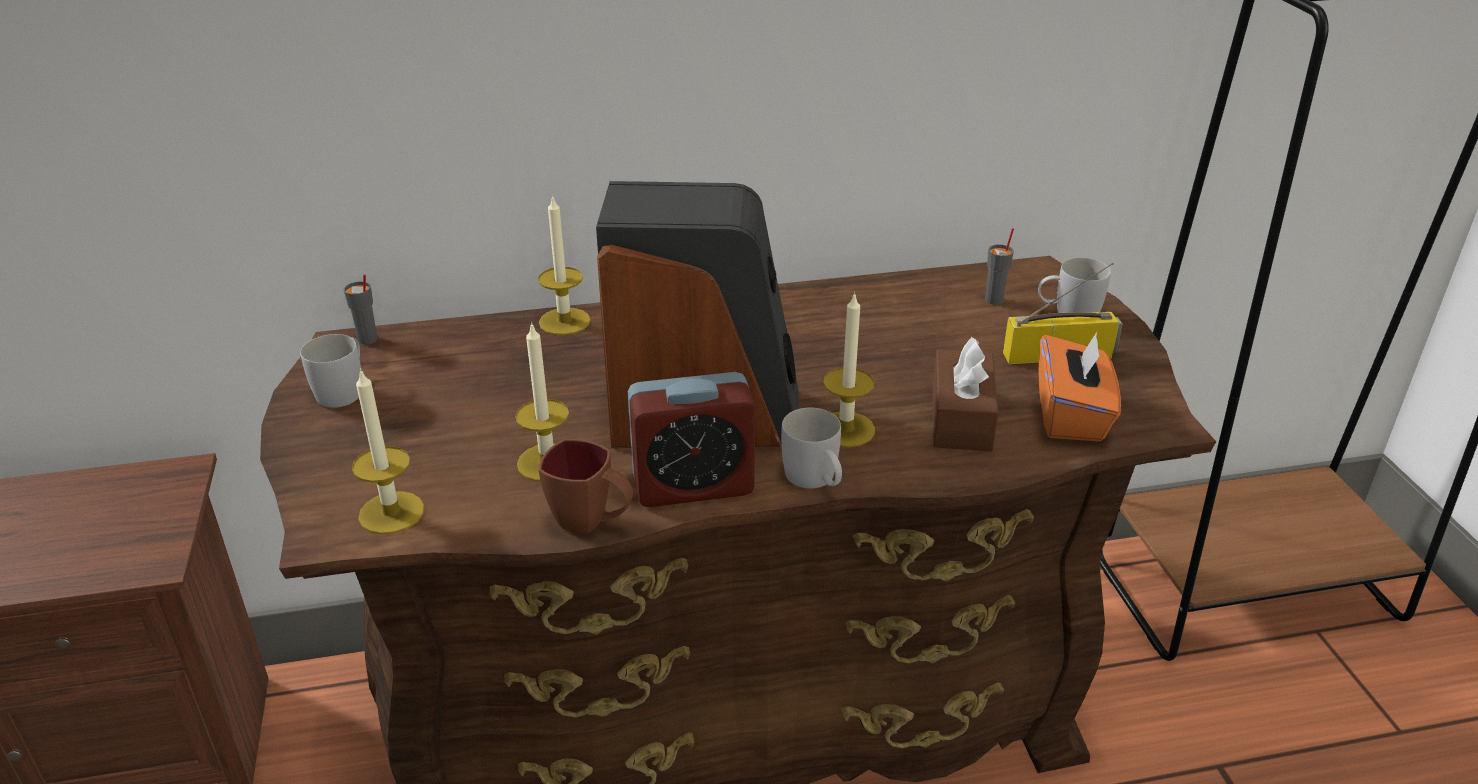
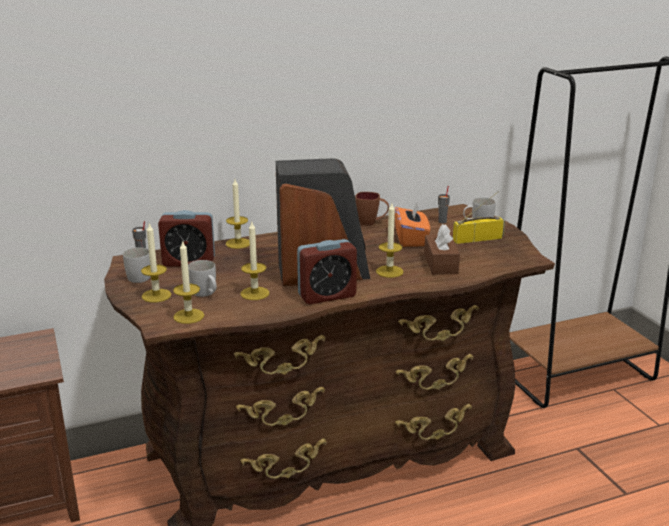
camera: 10 degrees left, 10 degrees down
brown mug [538,439,633,534] -> brown mug moved to [355,192,389,226]
white mug [781,408,842,489] -> white mug moved to [188,260,217,297]
orange tissue box [1038,332,1121,442] -> orange tissue box moved to [395,202,430,247]
none -> candle [141,224,171,303]
none -> alarm clock [158,210,215,267]

